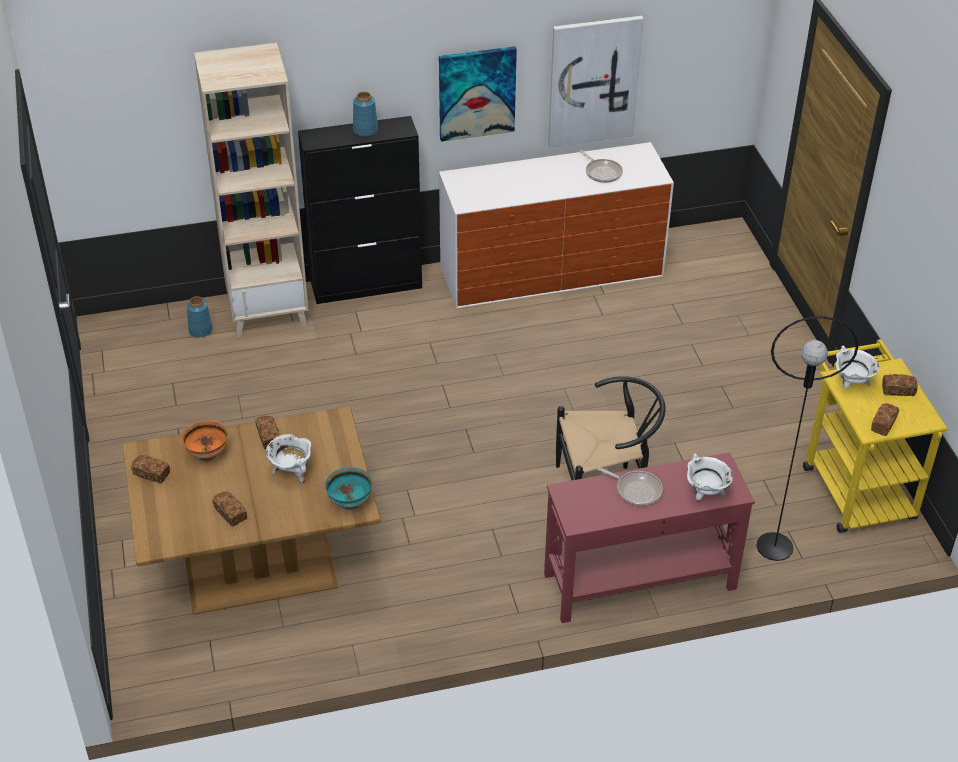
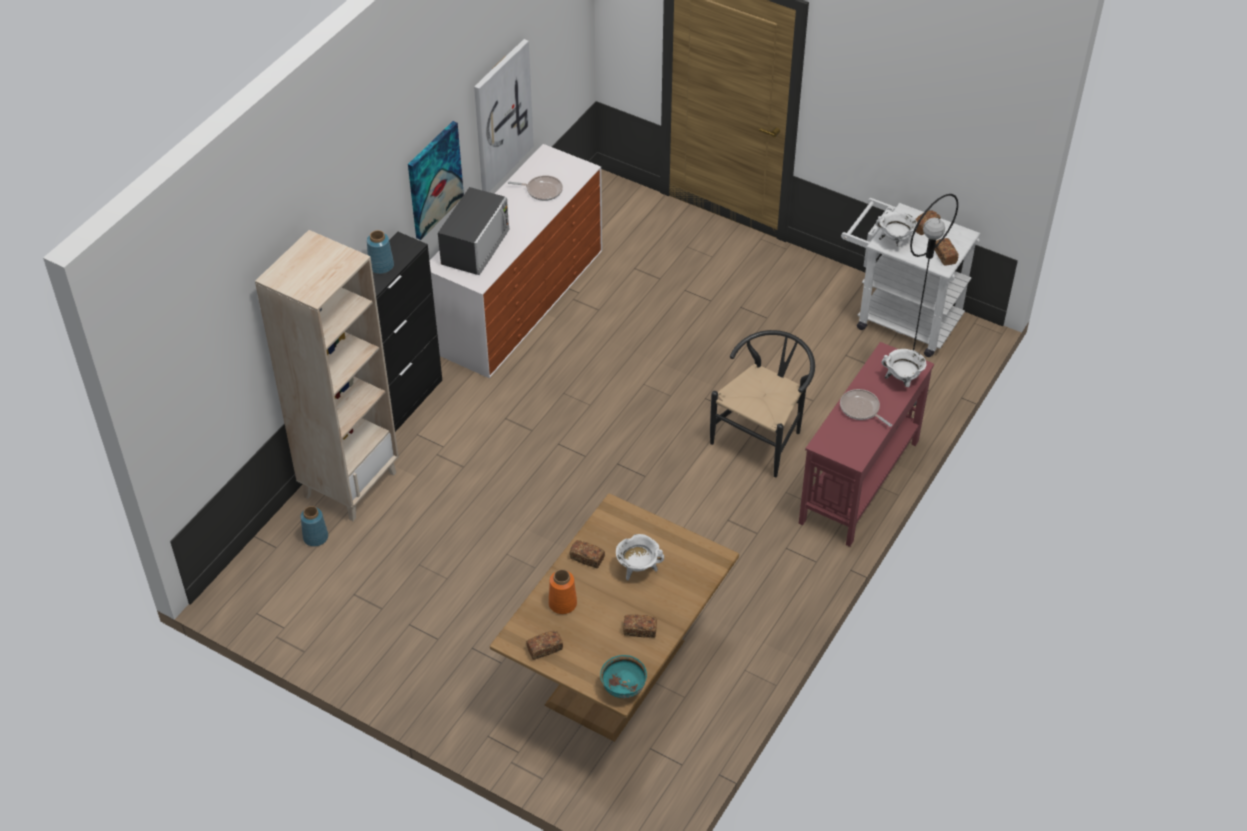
camera: 45 degrees left, 5 degrees up
orange bowl [182,420,228,461] -> orange vase [549,569,577,614]
turquoise bowl [325,467,372,510] -> turquoise bowl moved to [600,655,647,698]
frying pan [597,467,663,506] -> frying pan turned 120 degrees counterclockwise [840,389,892,427]
yellow cart [803,339,948,533] -> white cart [841,198,981,357]
none -> microwave [438,187,510,275]

